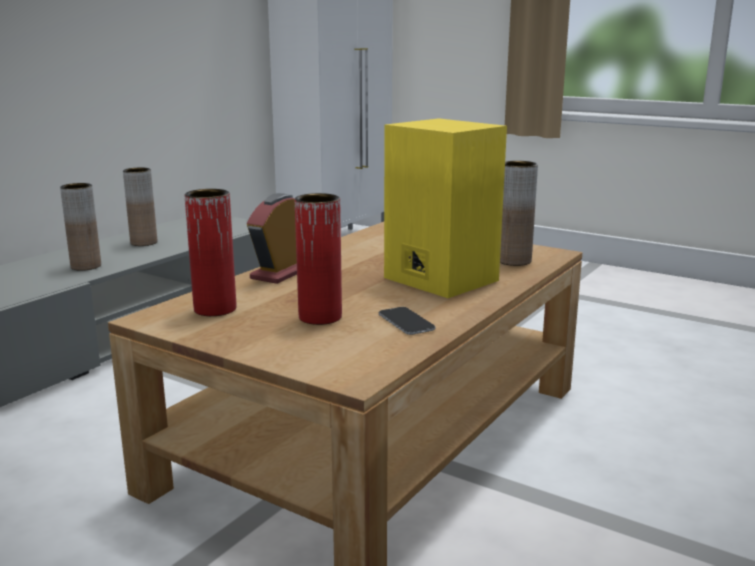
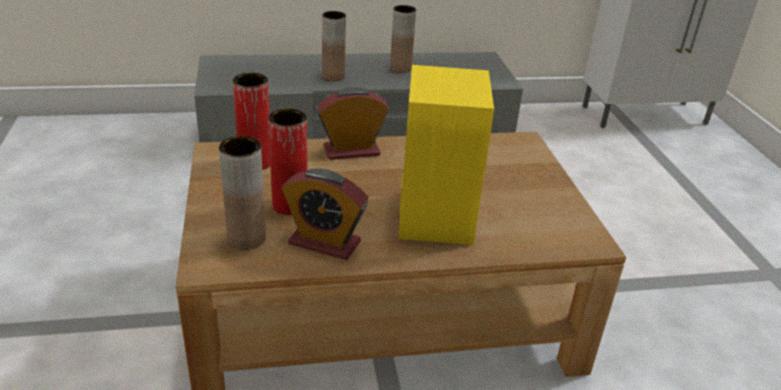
camera: 45 degrees right, 15 degrees up
phone [379,307,436,335] -> alarm clock [282,168,368,260]
brown vase [500,161,538,266] -> brown vase moved to [219,136,266,250]

